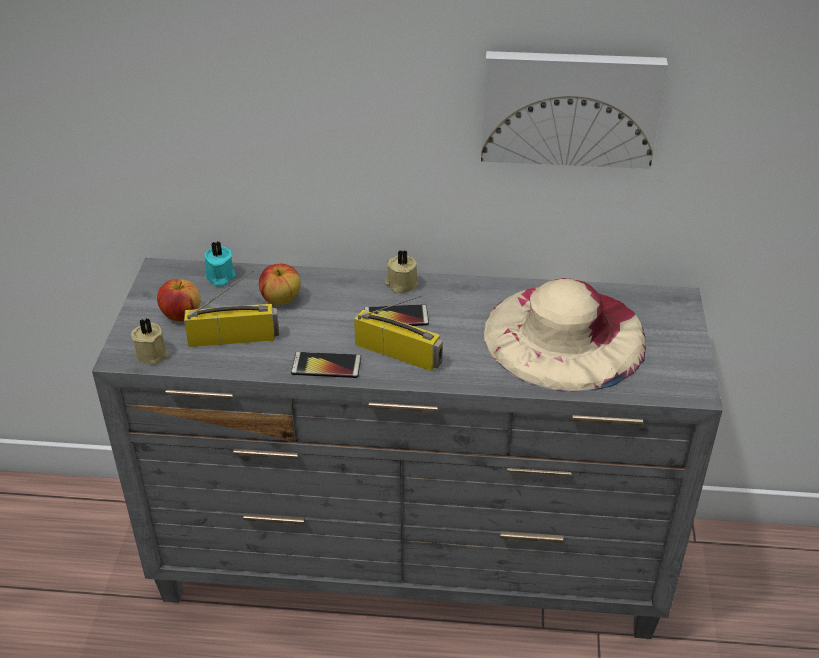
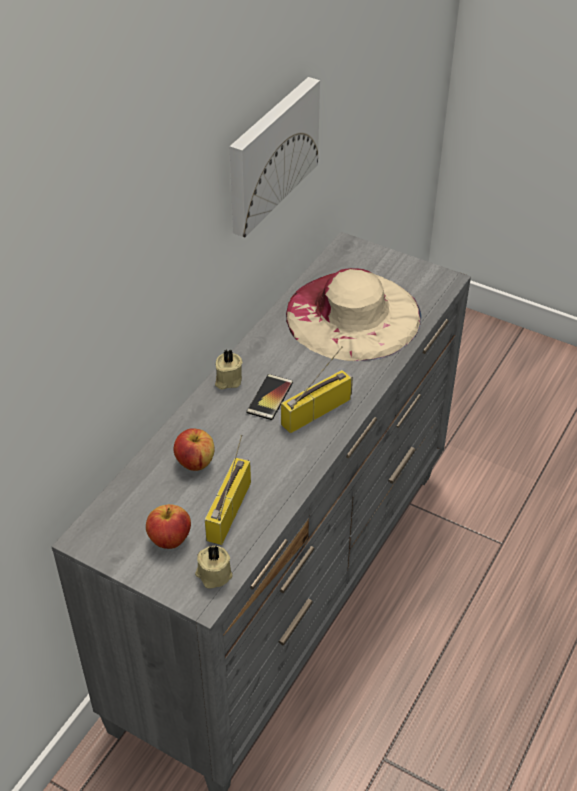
camera: 65 degrees left, 5 degrees up
turquoise candle [204,241,236,287] -> none
phone [291,352,361,378] -> none

